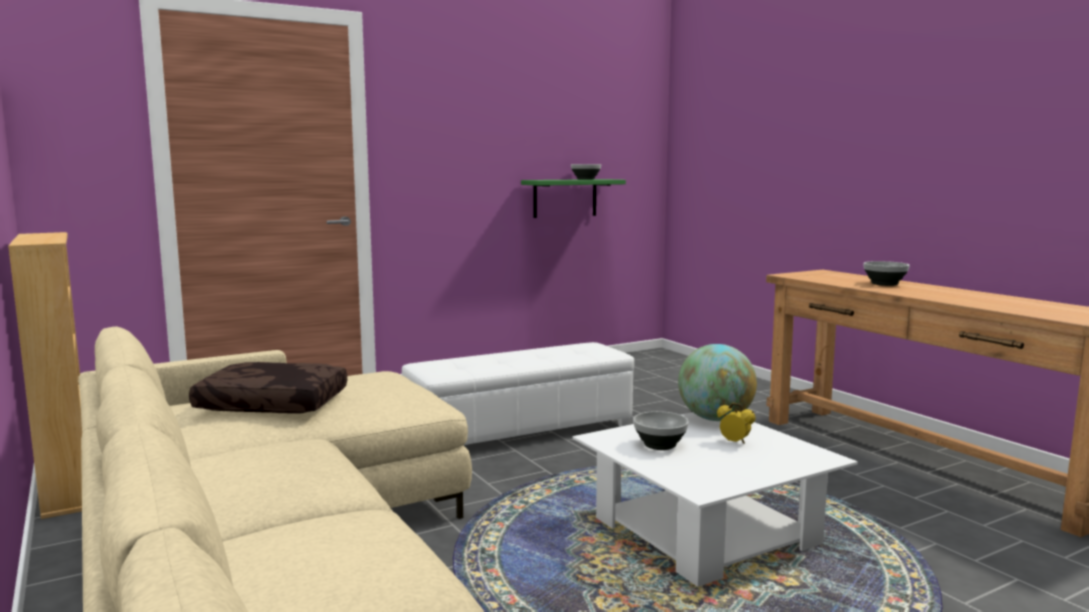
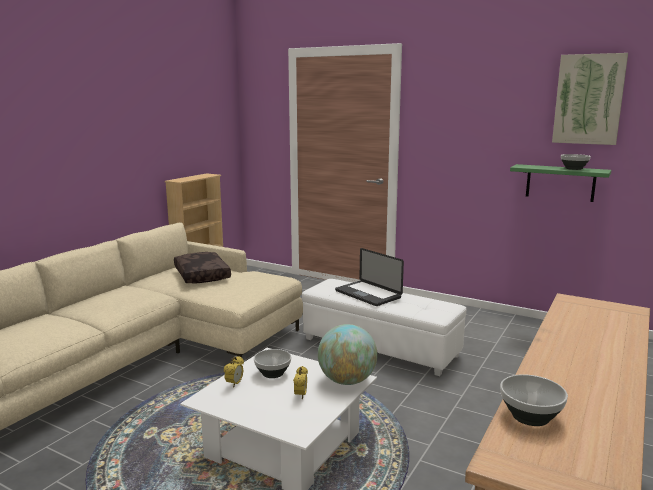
camera: 60 degrees right, 5 degrees up
bowl [864,261,910,286] -> bowl moved to [500,374,568,426]
none -> alarm clock [224,356,244,388]
none -> laptop [335,248,404,306]
none -> picture [552,53,628,145]

